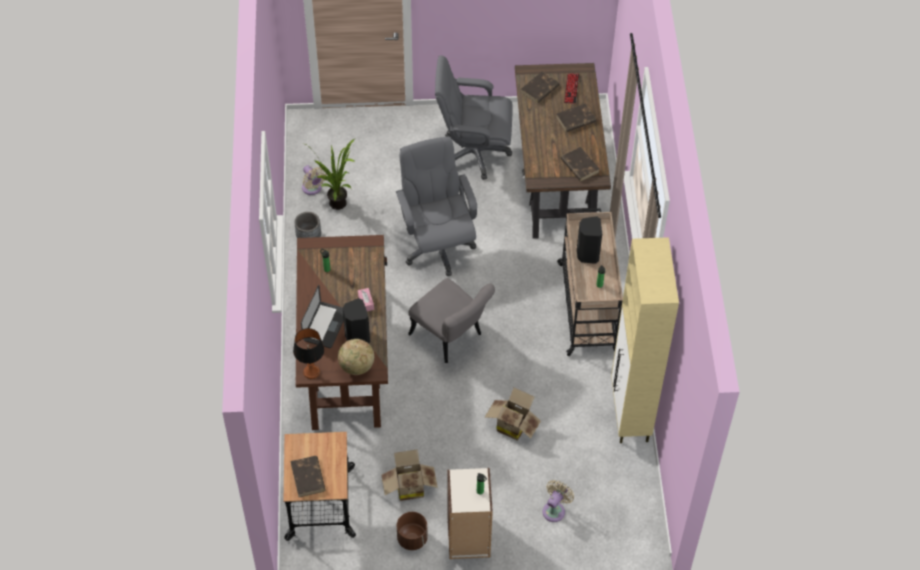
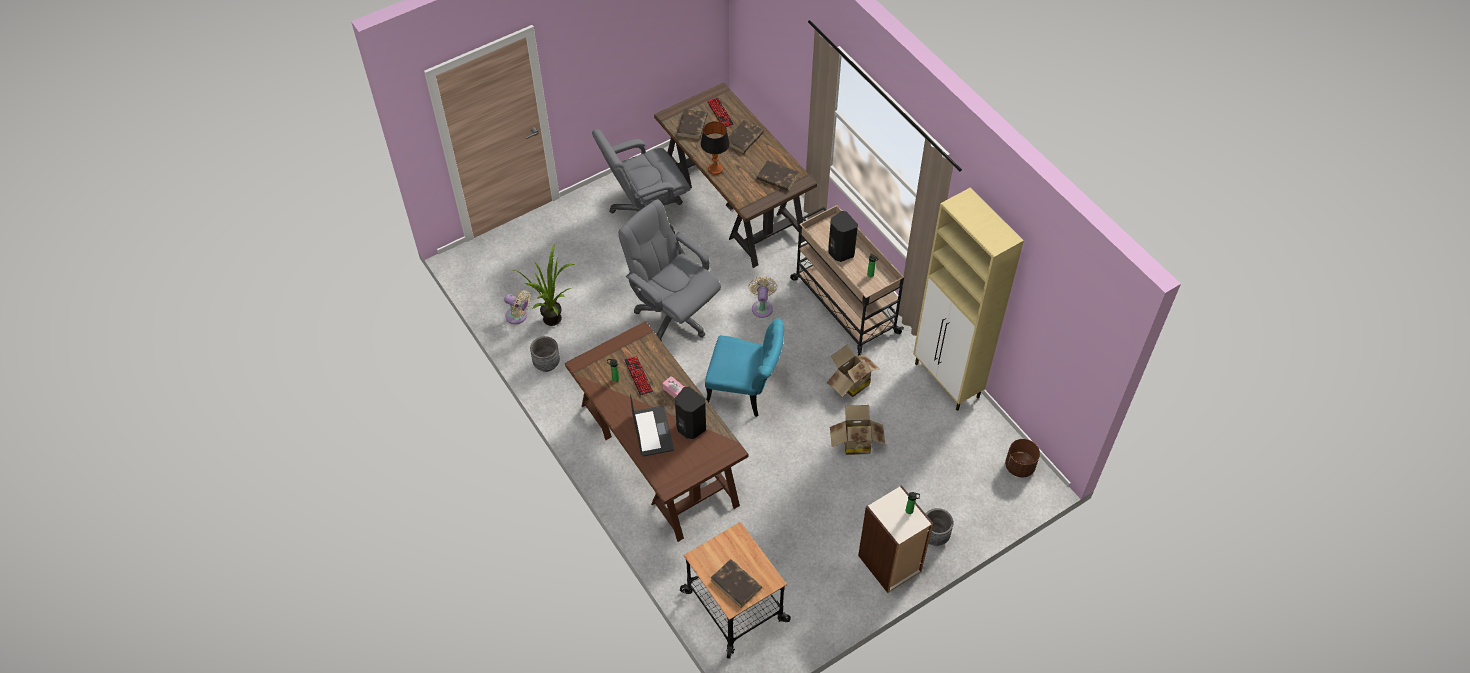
camera: 30 degrees left, 0 degrees up
table lamp [293,328,325,379] -> table lamp moved to [701,122,730,175]
globe [338,339,374,375] -> none
cardboard box [381,449,438,501] -> cardboard box moved to [827,344,880,397]
brown planter [397,512,428,550] -> brown planter moved to [1005,439,1040,477]
grey chair [408,278,495,363] -> turquoise chair [705,318,784,417]
beige fan [542,480,574,522] -> beige fan moved to [748,276,777,318]
none -> keyboard [624,356,653,396]
none -> grey planter [926,508,954,546]

